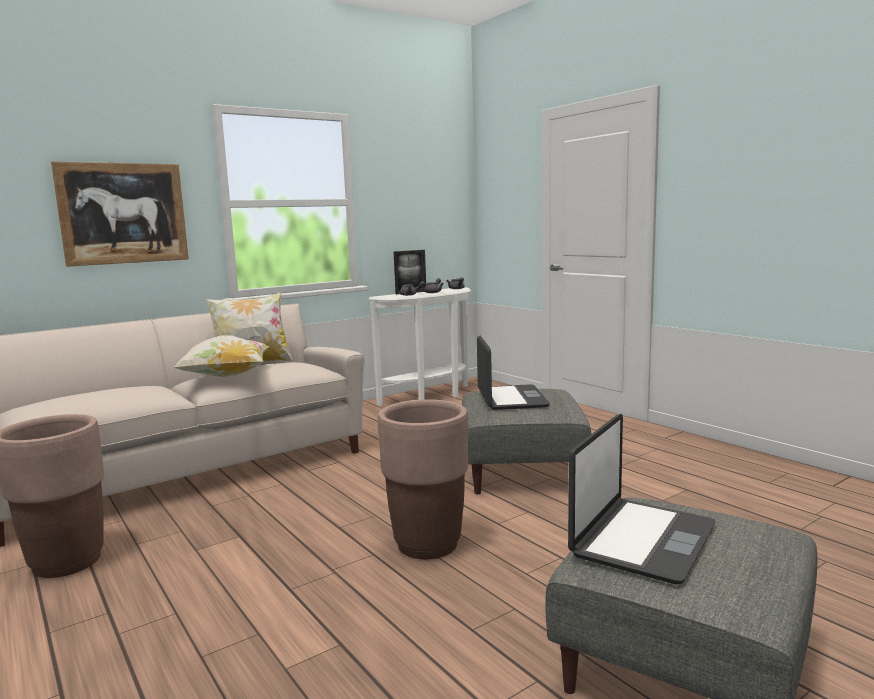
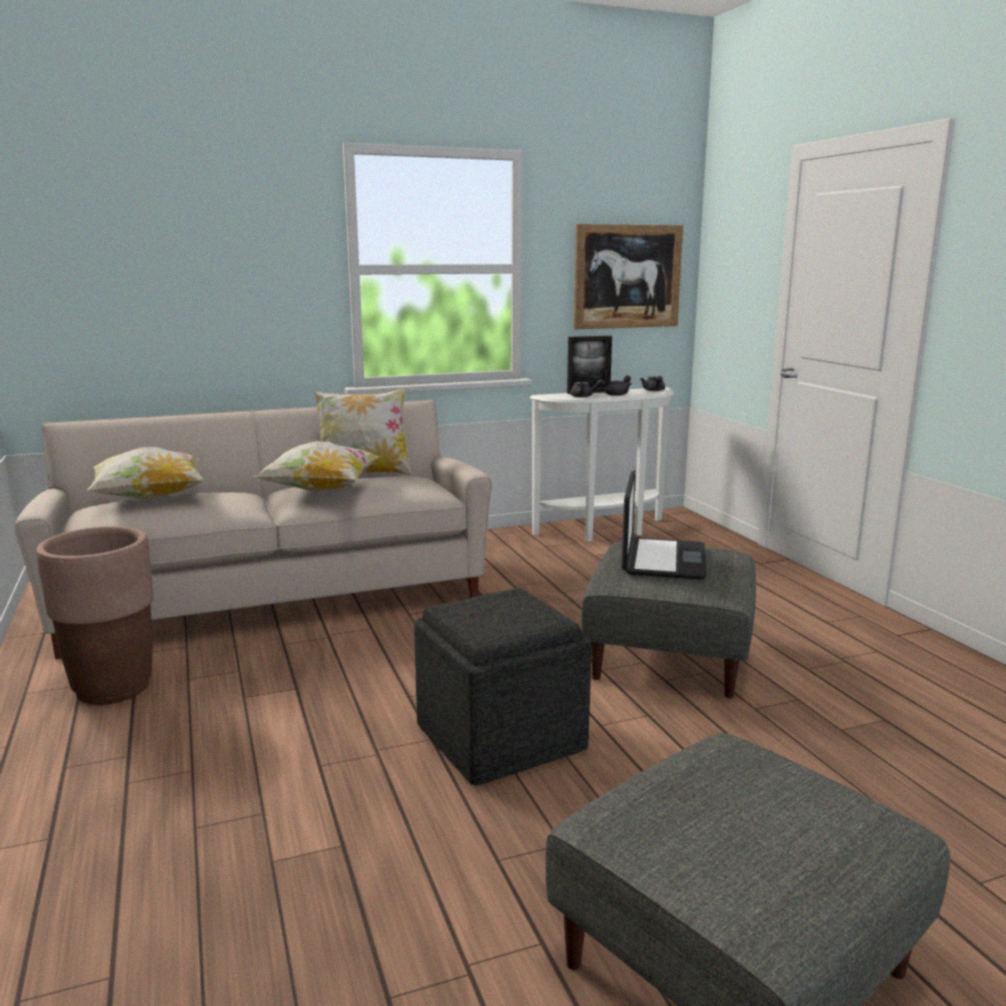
camera: 15 degrees right, 5 degrees up
picture [51,162,189,267] -> picture moved to [574,224,683,329]
brown planter [378,399,468,559] -> grey ottoman [414,587,592,786]
laptop [568,414,716,584] -> none
none -> pillow [86,447,205,499]

